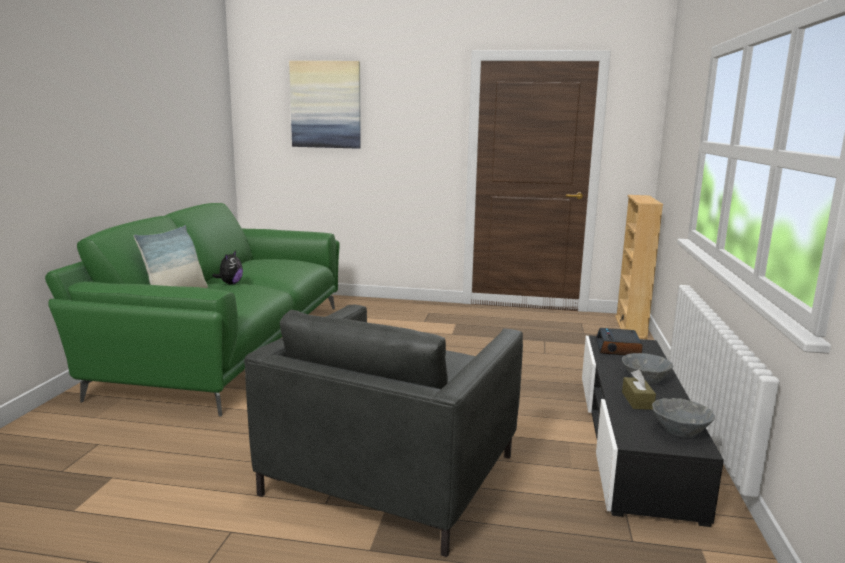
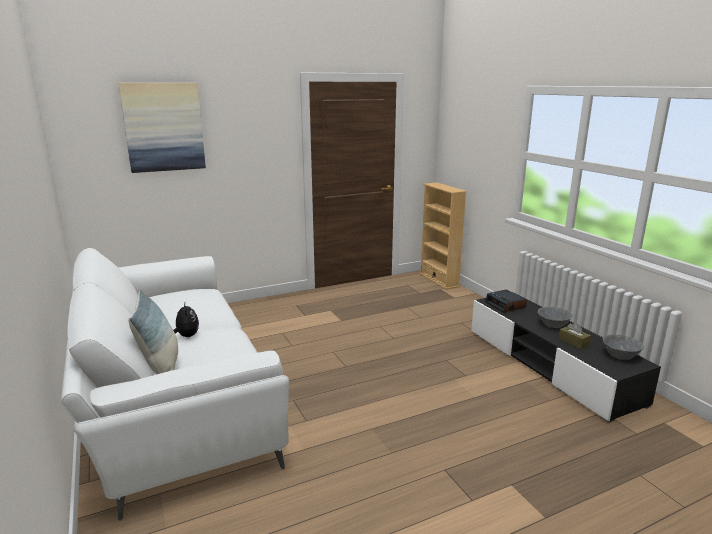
camera: 35 degrees left, 5 degrees up
green sofa [45,203,340,417] -> white sofa [61,248,289,521]
grey armchair [244,305,523,557] -> none

